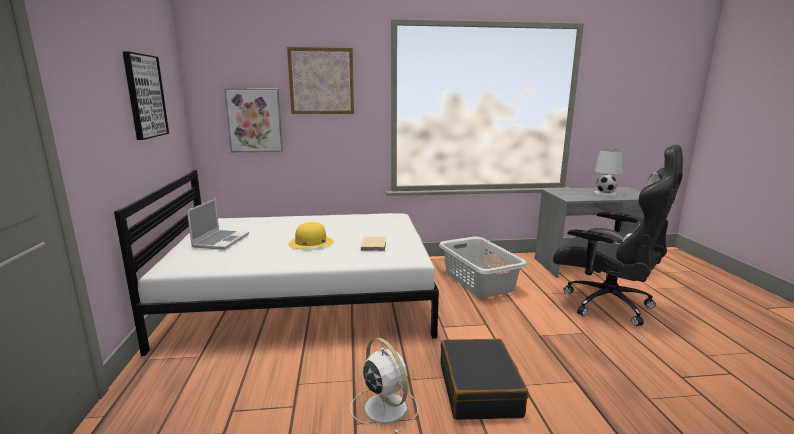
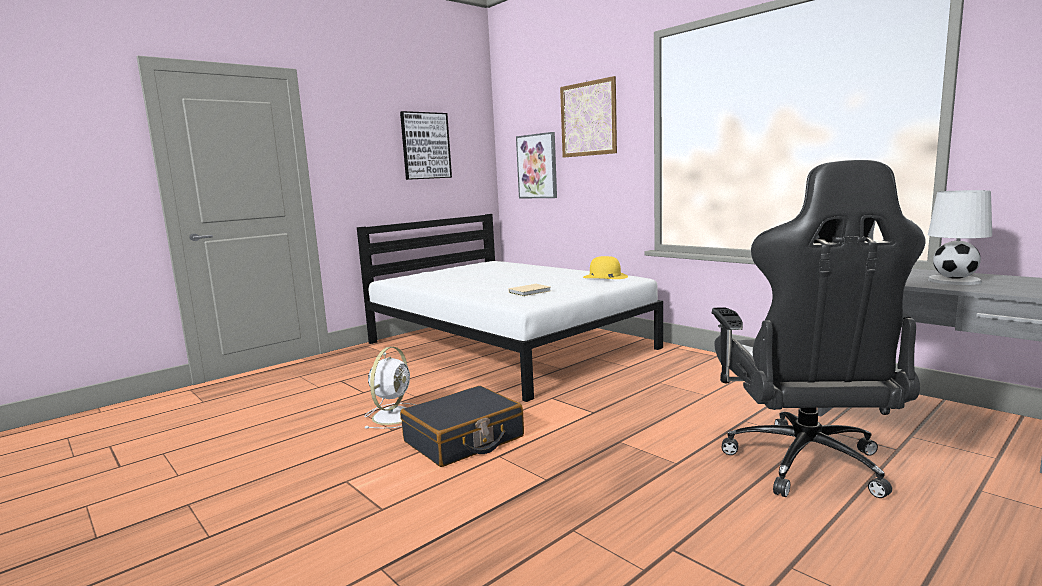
camera: 55 degrees right, 5 degrees down
laptop [187,199,249,250] -> none
yellow hat [288,222,333,249] -> yellow hat moved to [583,256,628,279]
grey laundry basket [439,237,527,298] -> none

